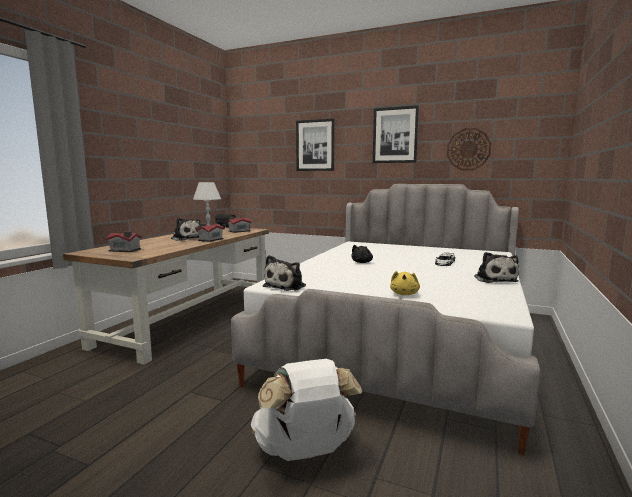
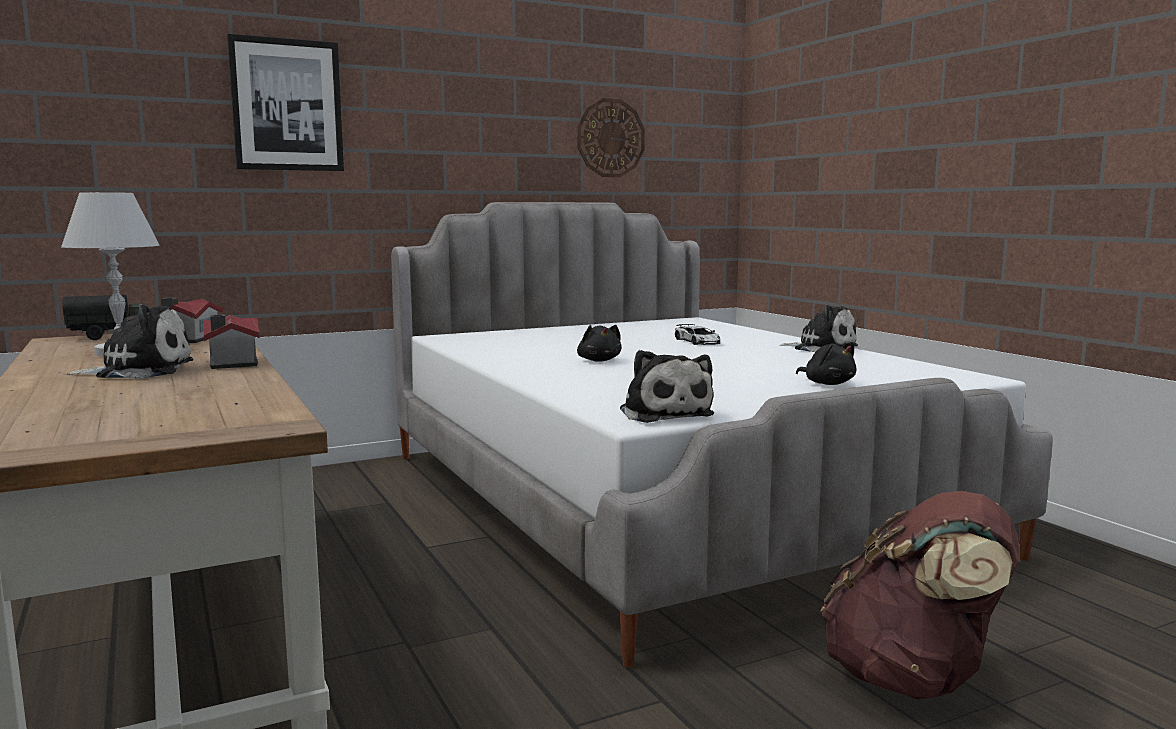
camera: 50 degrees left, 0 degrees up
toy house [105,231,143,252] -> none
white backpack [251,359,362,461] -> brown backpack [820,491,1020,699]
picture [373,105,419,163] -> none
yellow plush toy [390,271,420,295] -> black plush toy [796,342,857,385]

